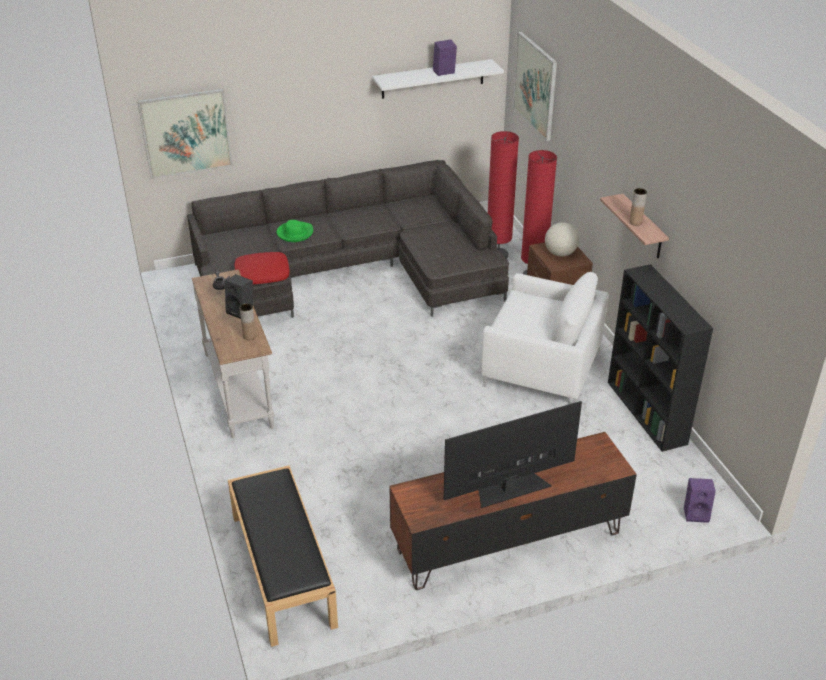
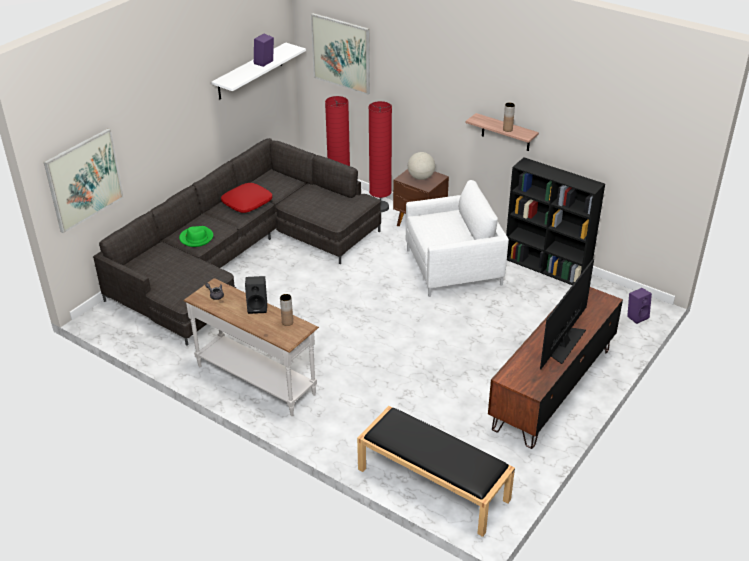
camera: 35 degrees left, 0 degrees up
red pillow [235,252,290,284] -> red pillow moved to [221,183,272,213]

